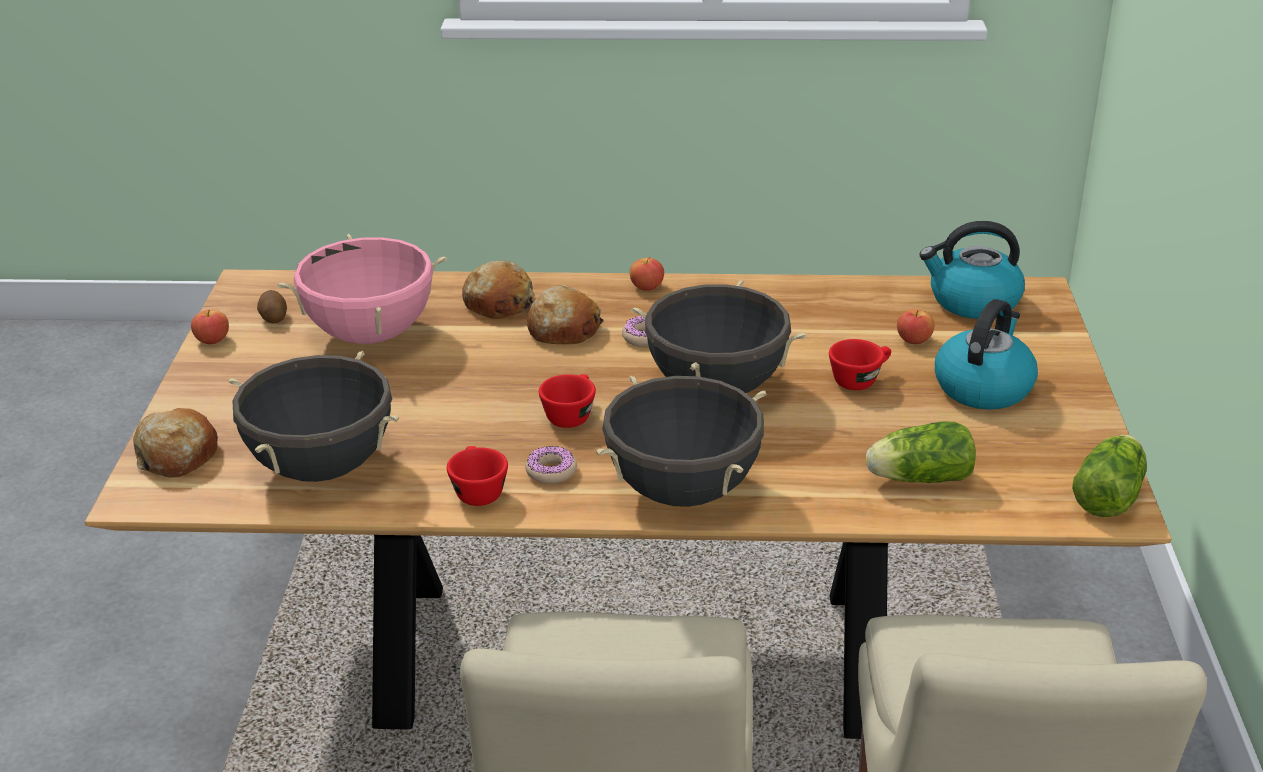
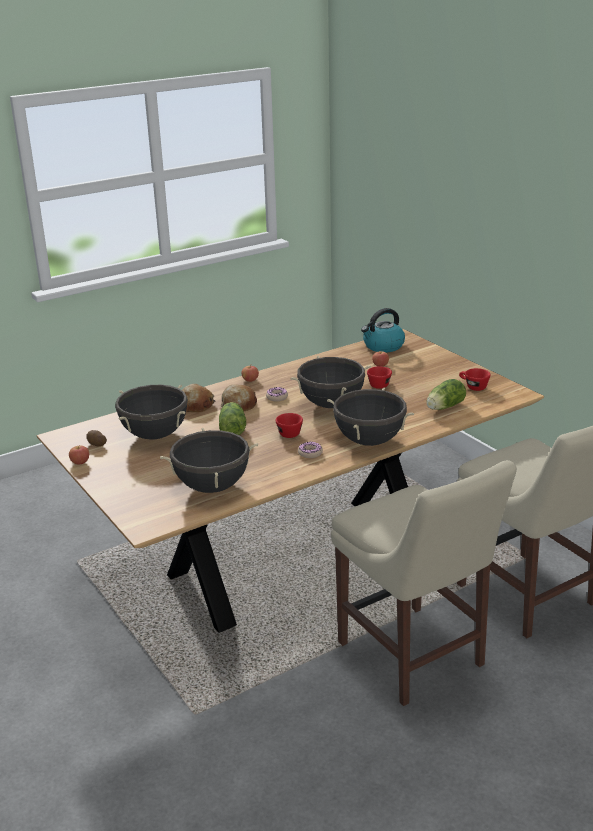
camera: 35 degrees left, 5 degrees down
bread [133,408,218,478] -> none
pink cooking pot [277,234,447,344] -> black cooking pot [115,385,188,440]
red cup [447,446,508,506] -> red cup moved to [459,368,491,391]
kettle [935,299,1038,410] -> none
lettuce [1072,435,1147,517] -> lettuce moved to [219,402,246,435]

